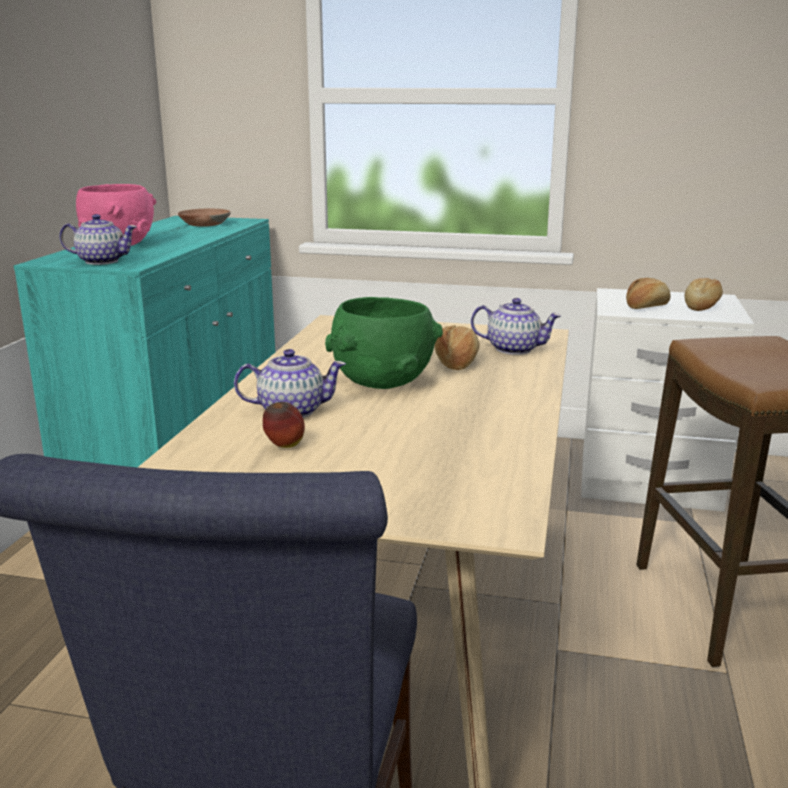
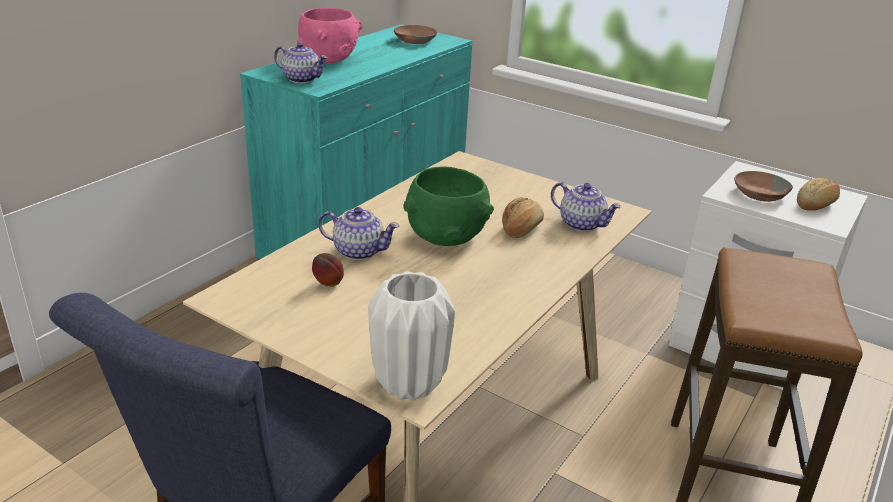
camera: 20 degrees right, 10 degrees up
bread [626,278,671,309] -> brown bowl [734,171,793,202]
none -> white vase [368,271,455,400]

